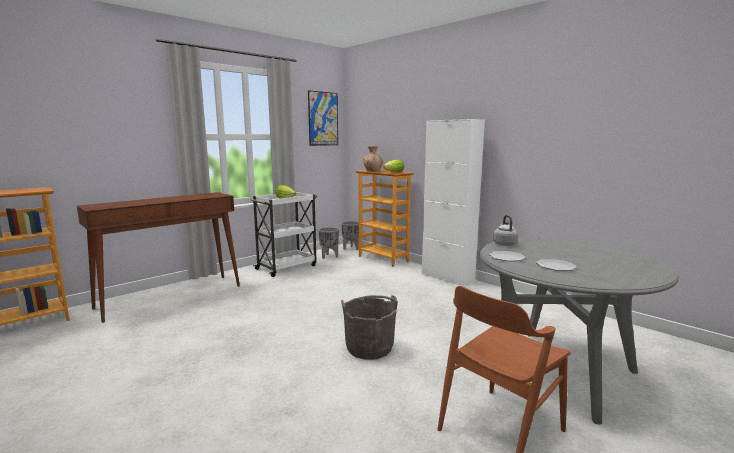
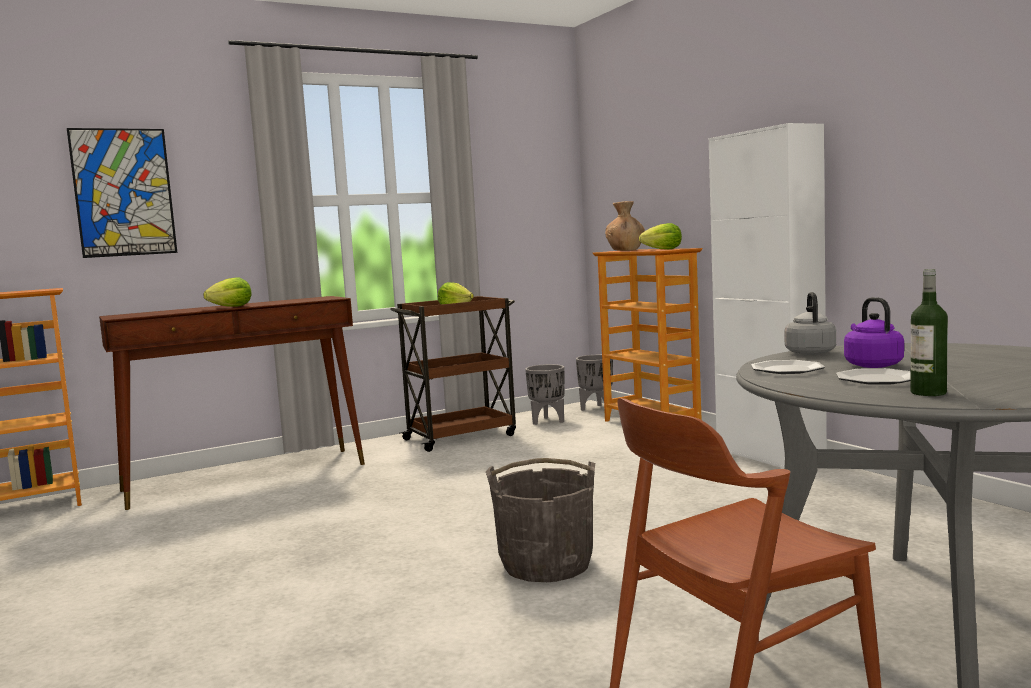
camera: 15 degrees right, 5 degrees down
white cart [250,192,317,277] -> brown cart [390,296,516,452]
picture [308,90,338,146] -> picture moved to [67,128,177,258]
none -> lettuce [203,278,251,307]
none -> purple kettle [844,297,904,368]
none -> bottle [911,269,948,396]

